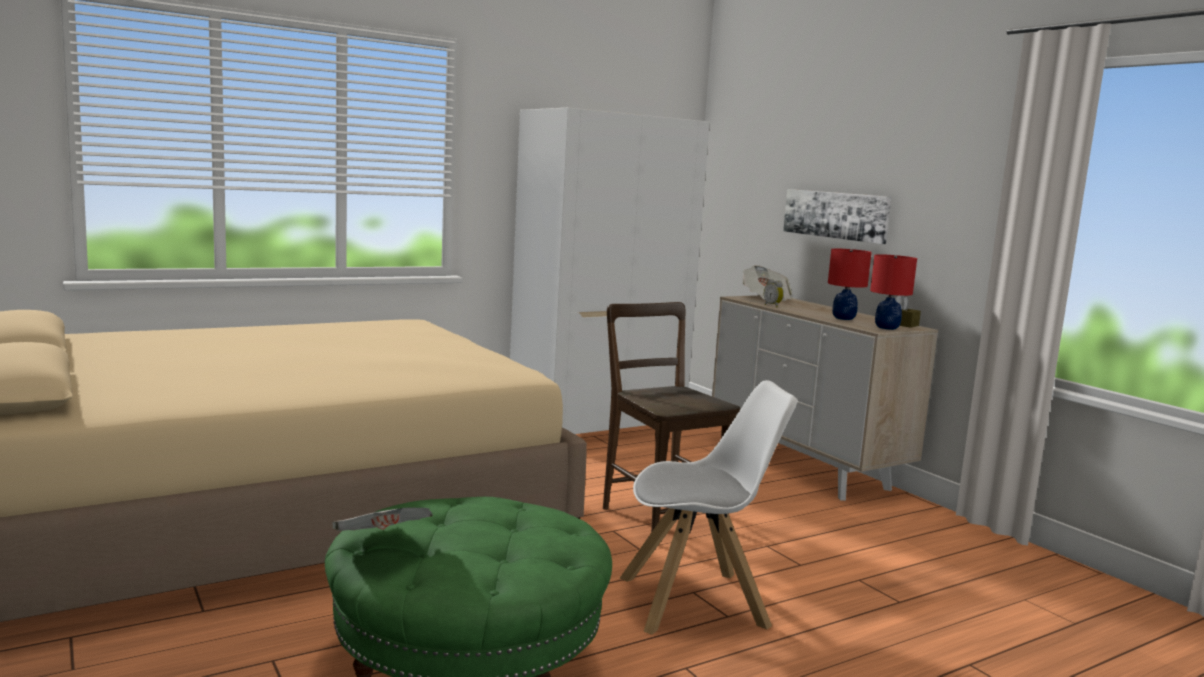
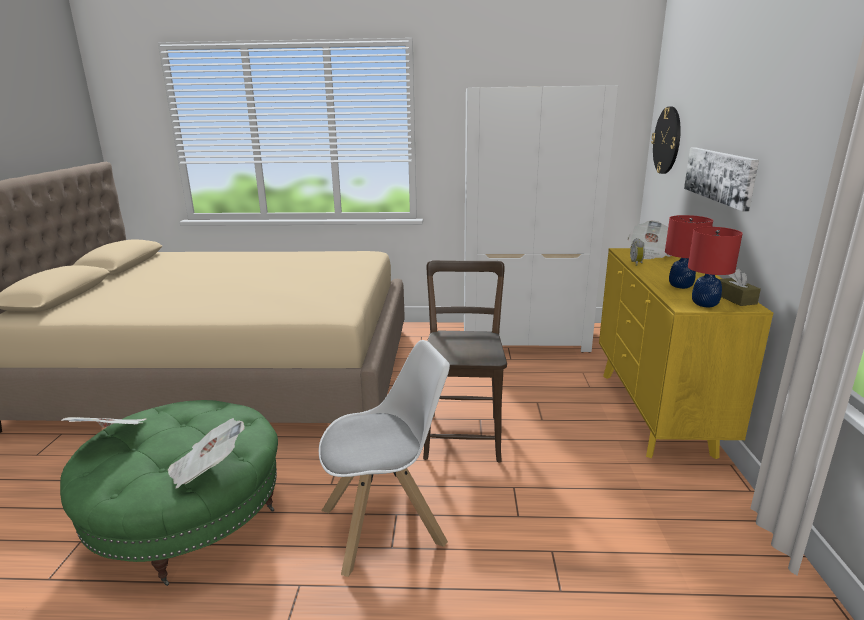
camera: 35 degrees right, 10 degrees up
chair [619,380,798,635] -> chair turned 45 degrees counterclockwise [319,340,450,577]
white dresser [712,295,938,501] -> yellow dresser [599,248,773,459]
none -> newspaper [168,418,245,489]
none -> wall clock [651,106,681,174]

